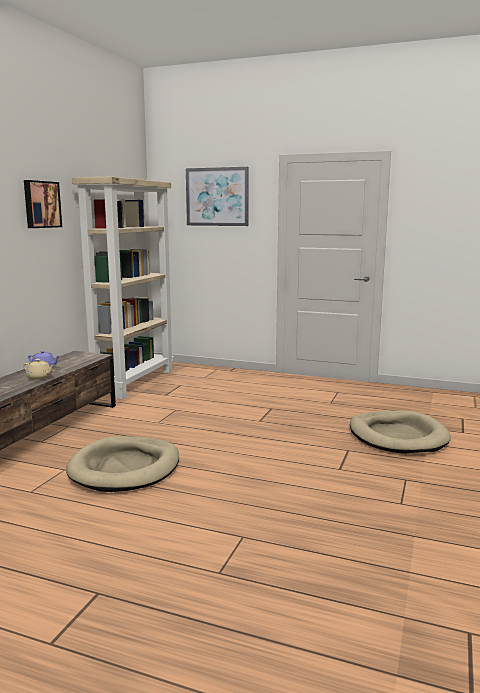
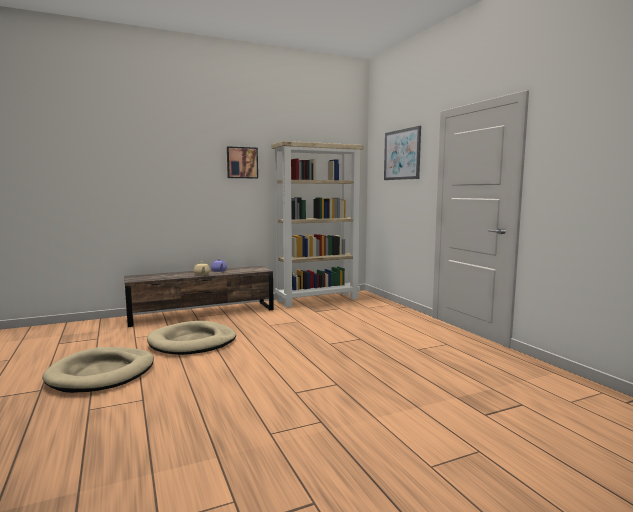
camera: 45 degrees right, 5 degrees down
beige dog bed [350,411,451,454] -> beige dog bed moved to [42,347,154,393]

